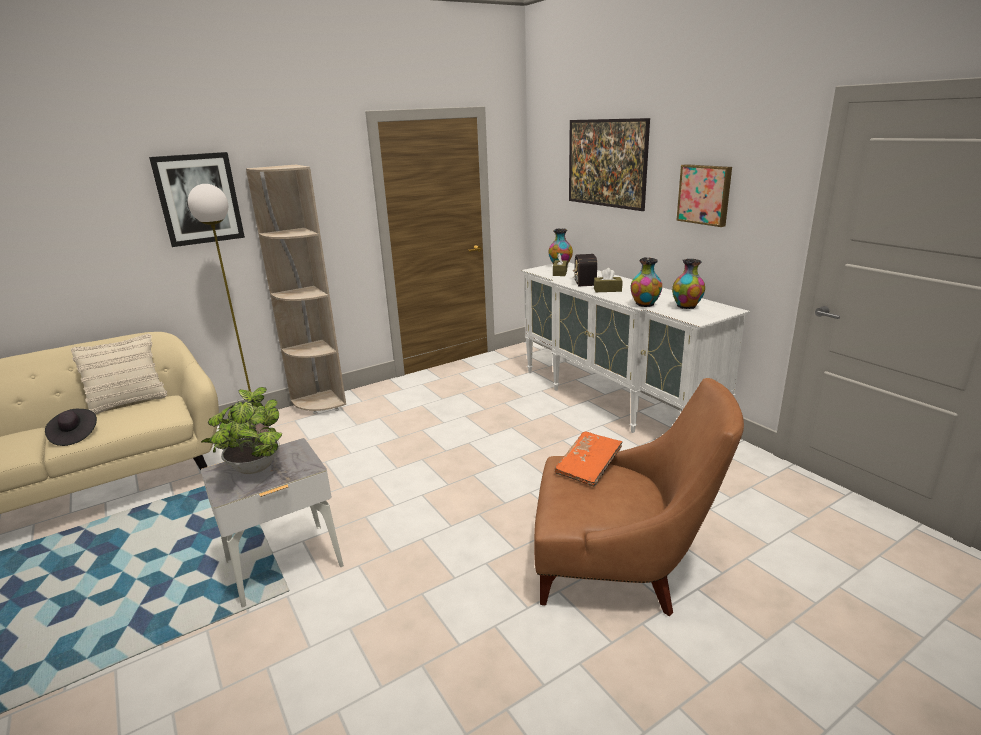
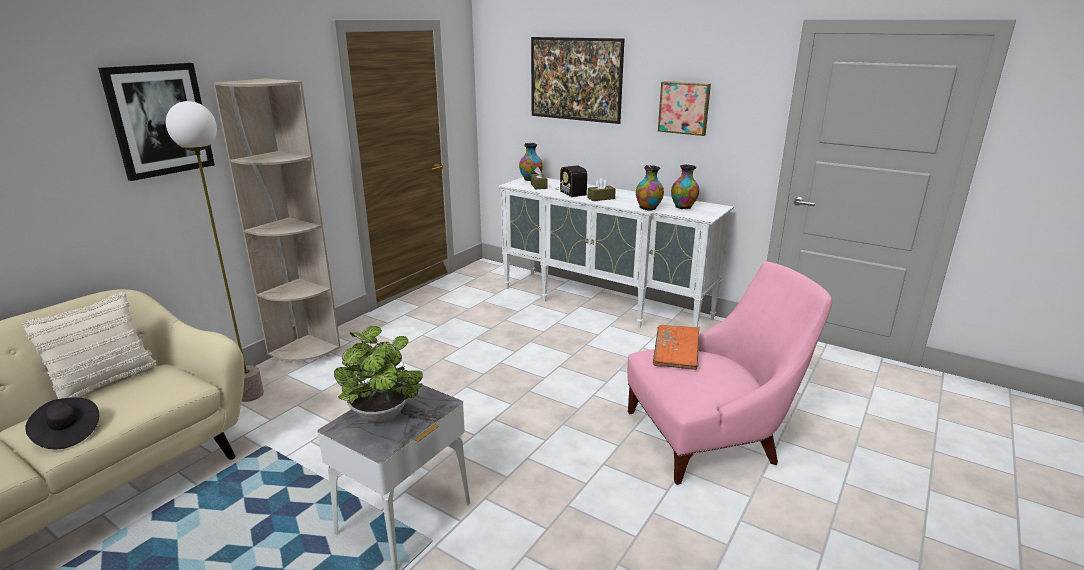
camera: 25 degrees left, 0 degrees up
brown armchair [534,378,744,616] -> pink armchair [627,262,832,485]

